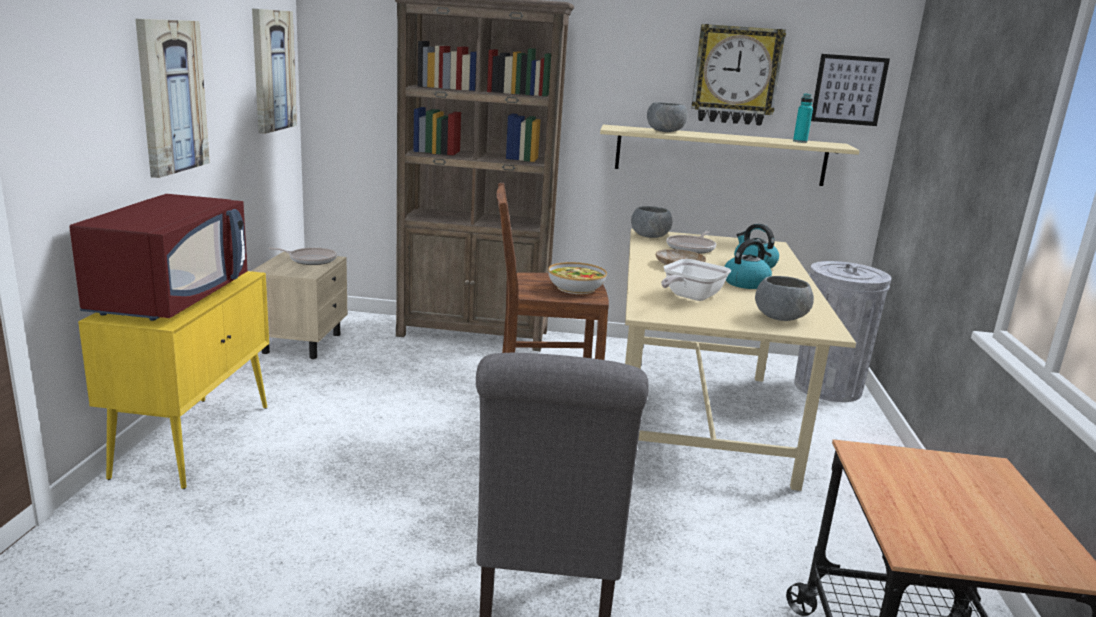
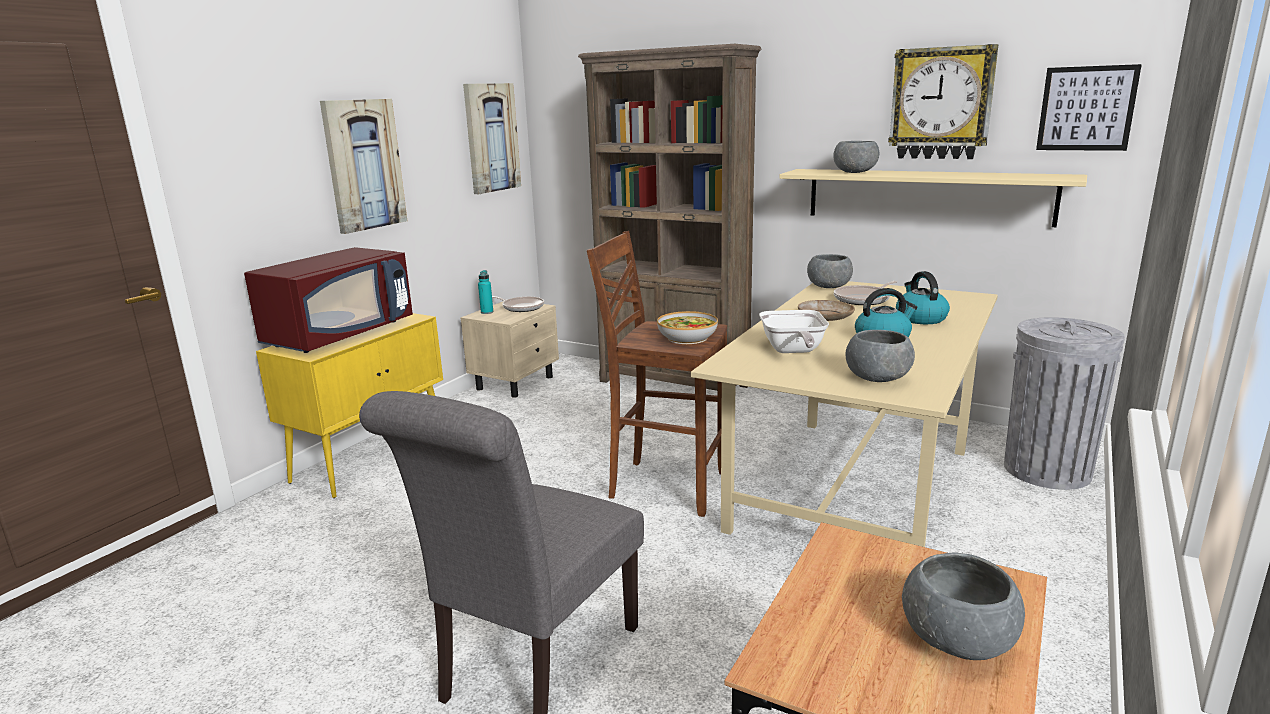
camera: 25 degrees right, 0 degrees up
frying pan [661,259,731,301] -> frying pan turned 60 degrees counterclockwise [759,310,829,353]
turquoise bottle [793,93,813,143] -> turquoise bottle moved to [478,270,493,314]
none -> grey bowl [902,552,1025,660]

